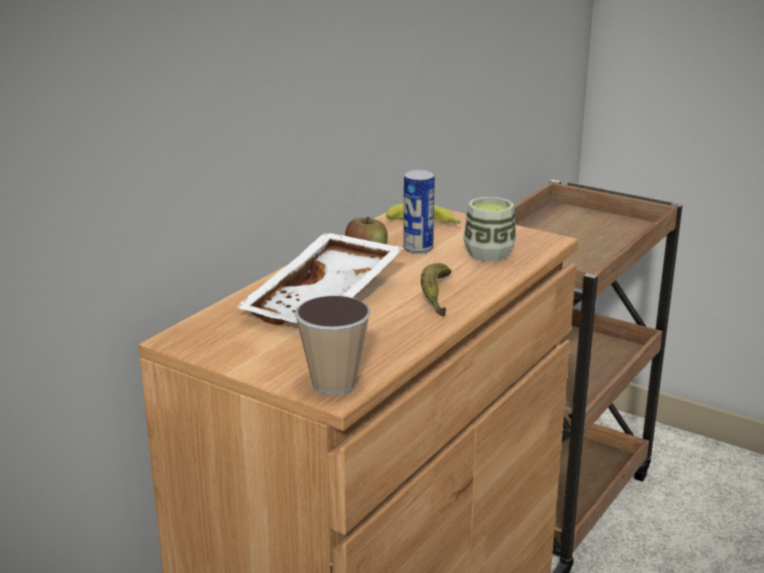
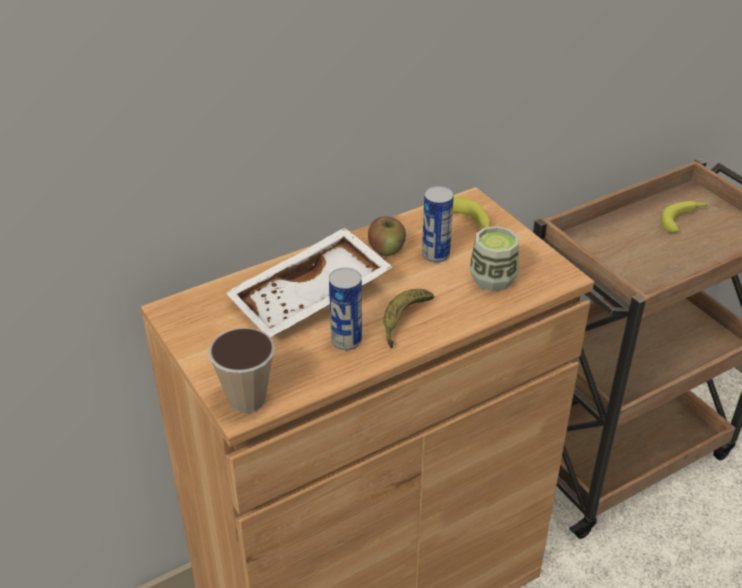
camera: 25 degrees right, 15 degrees up
none -> can [329,268,362,350]
none -> banana [660,201,708,233]

